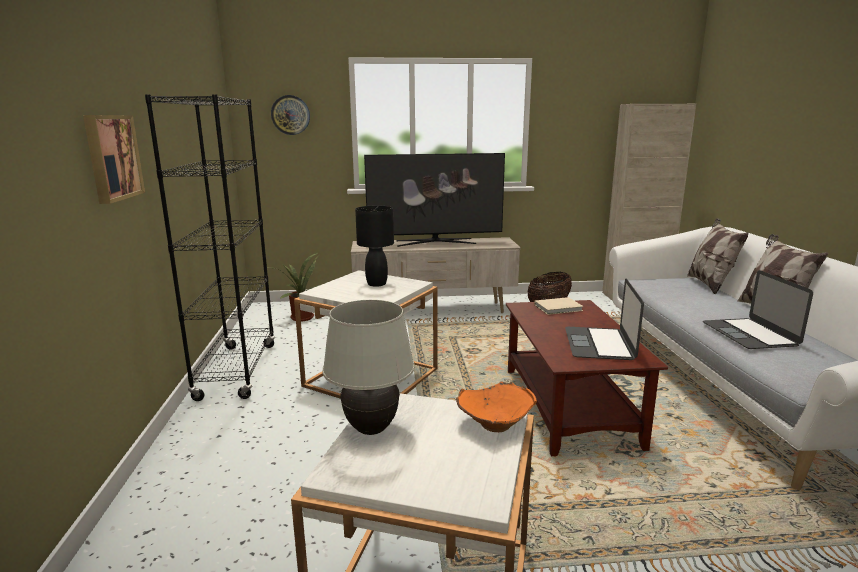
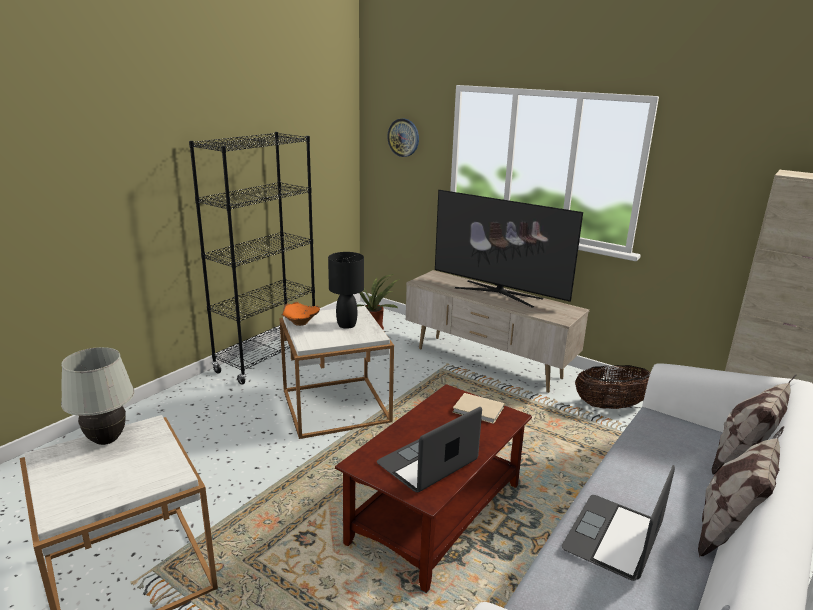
camera: 40 degrees right, 5 degrees up
picture [83,115,145,204] -> none
orange bowl [456,382,537,432] -> orange bowl moved to [282,302,320,326]

